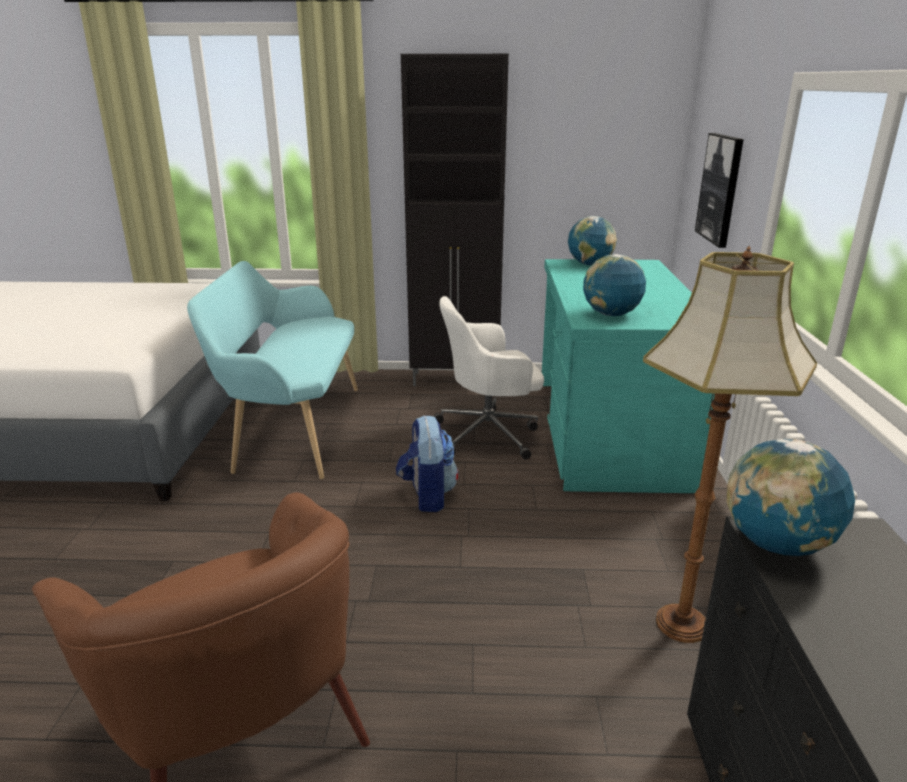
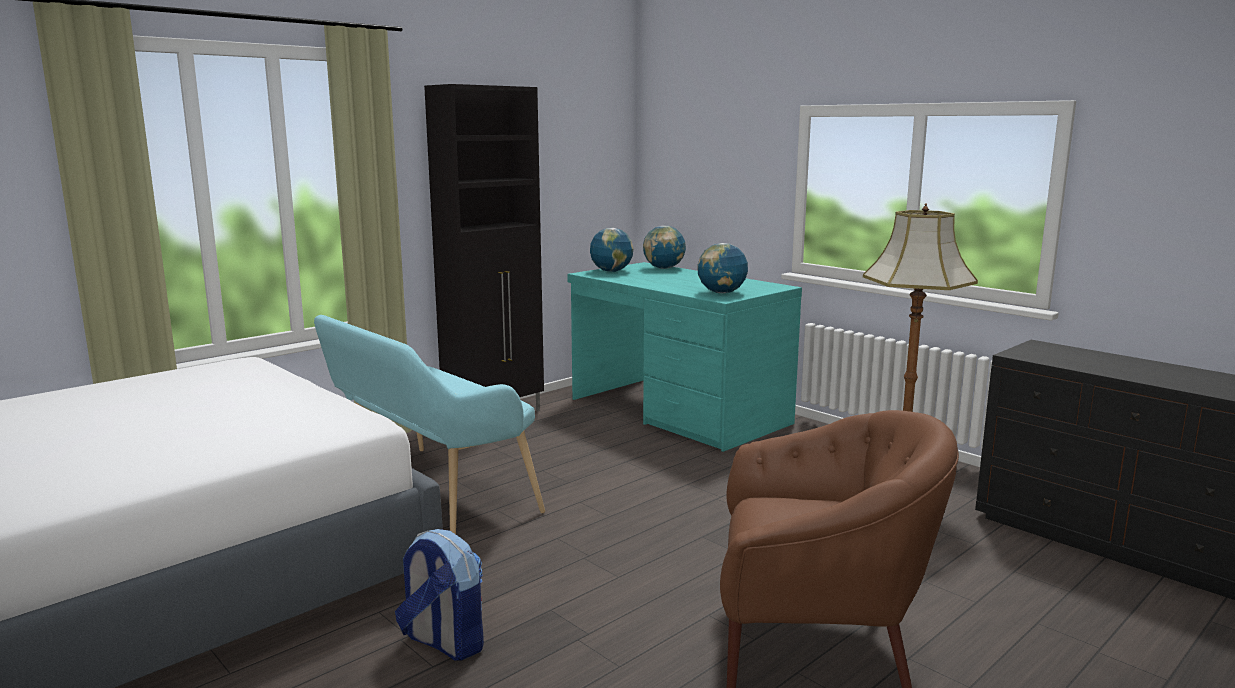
camera: 45 degrees left, 10 degrees down
backpack [396,415,458,512] -> backpack moved to [395,529,484,661]
white office chair [434,296,544,460] -> none
picture [695,133,744,248] -> none
globe [726,439,855,556] -> globe moved to [643,226,686,269]

